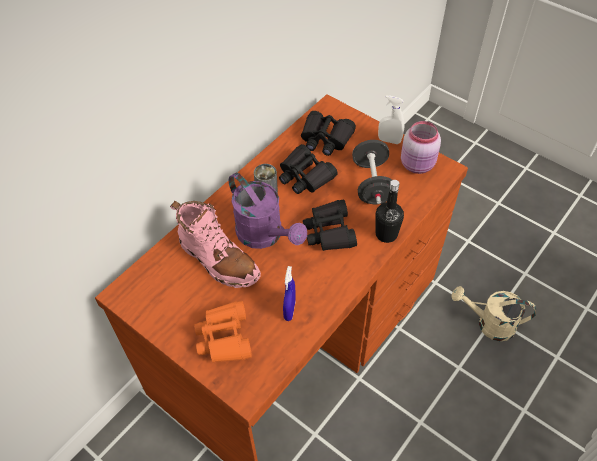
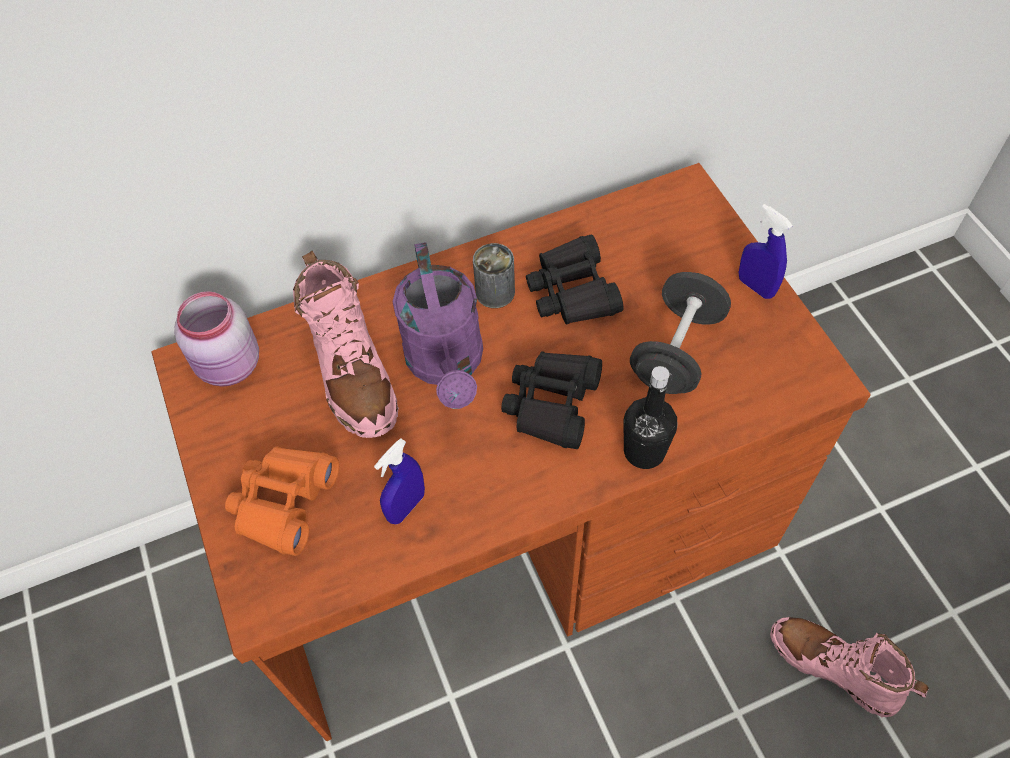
camera: 30 degrees right, 5 degrees up
black binoculars [301,111,356,156] -> none
white spray bottle [378,95,405,144] -> blue spray bottle [739,204,793,299]
pink jar [401,121,441,174] -> pink jar moved to [174,291,259,387]
beige watering can [451,286,536,341] -> pink boot [770,617,929,718]

